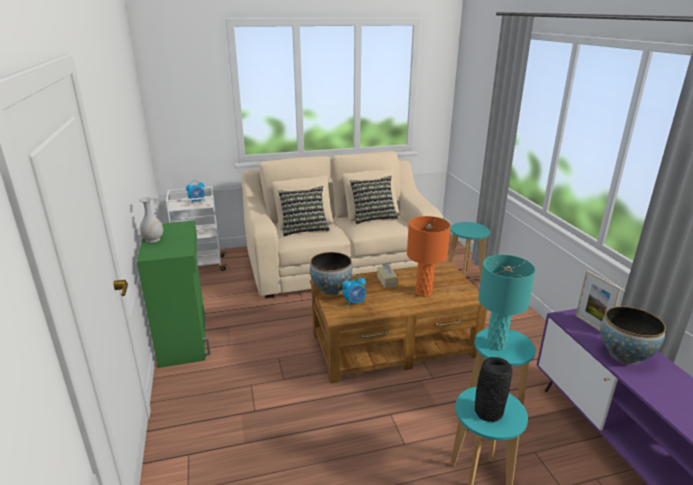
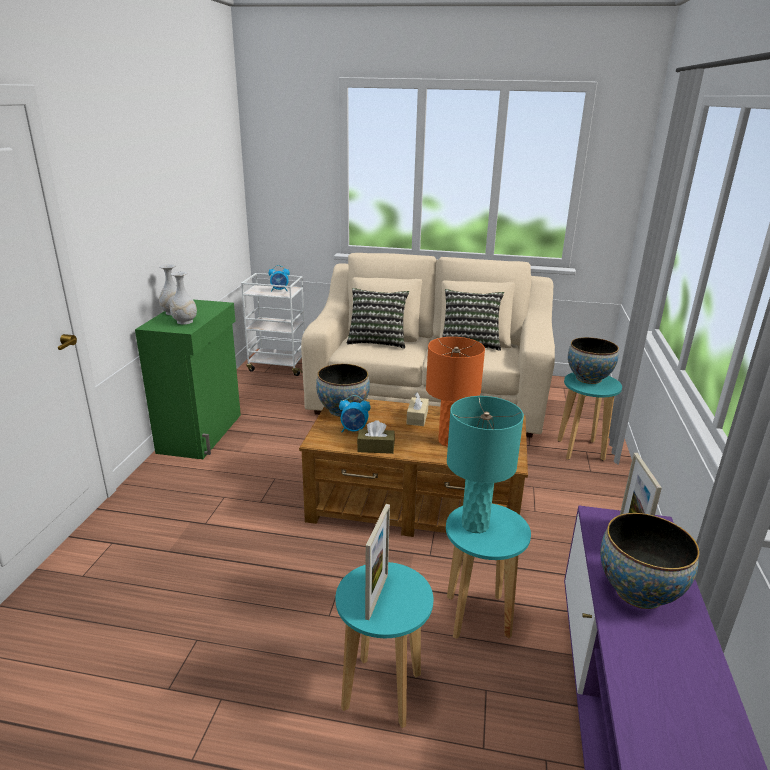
camera: 25 degrees right, 0 degrees up
black vase [475,357,512,422] -> picture frame [365,504,390,620]
none -> white vase [170,271,197,325]
none -> brown tissue box [357,420,395,454]
none -> bowl [568,337,619,384]

